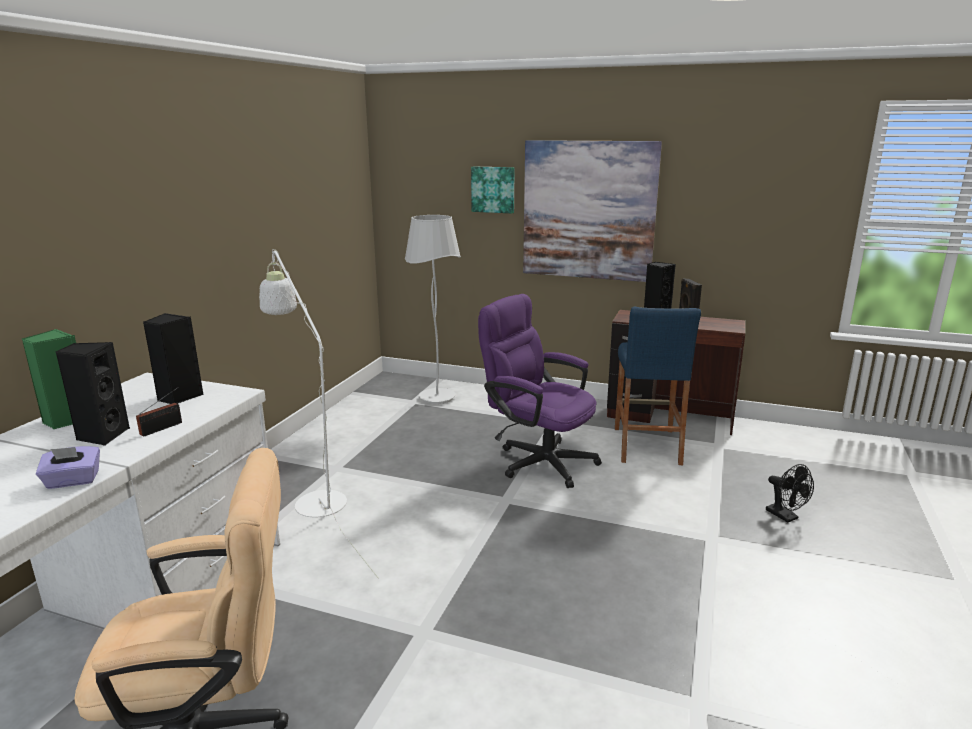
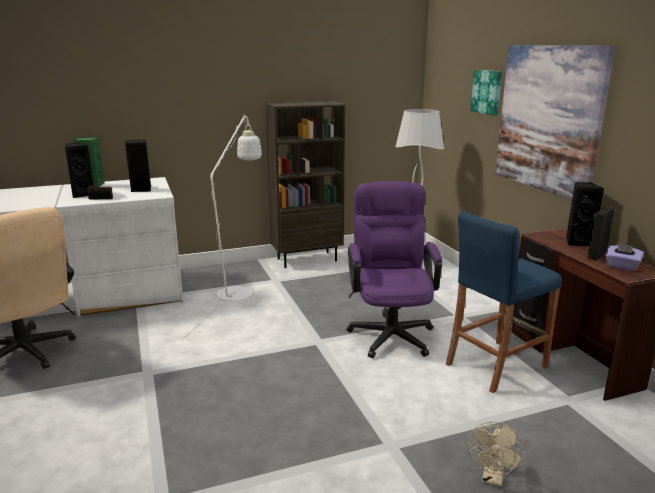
camera: 50 degrees right, 0 degrees up
purple tissue box [36,446,100,489] -> purple tissue box moved to [605,243,643,271]
black fan [766,464,814,523] -> beige fan [468,422,526,487]
none -> brown bookcase [265,101,345,268]

